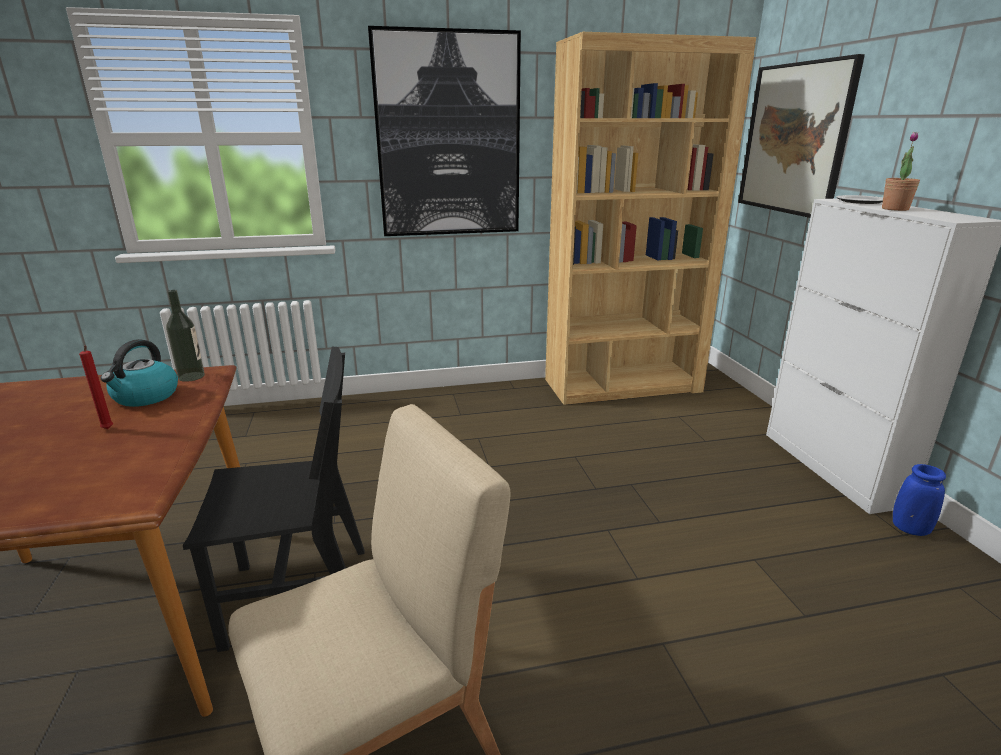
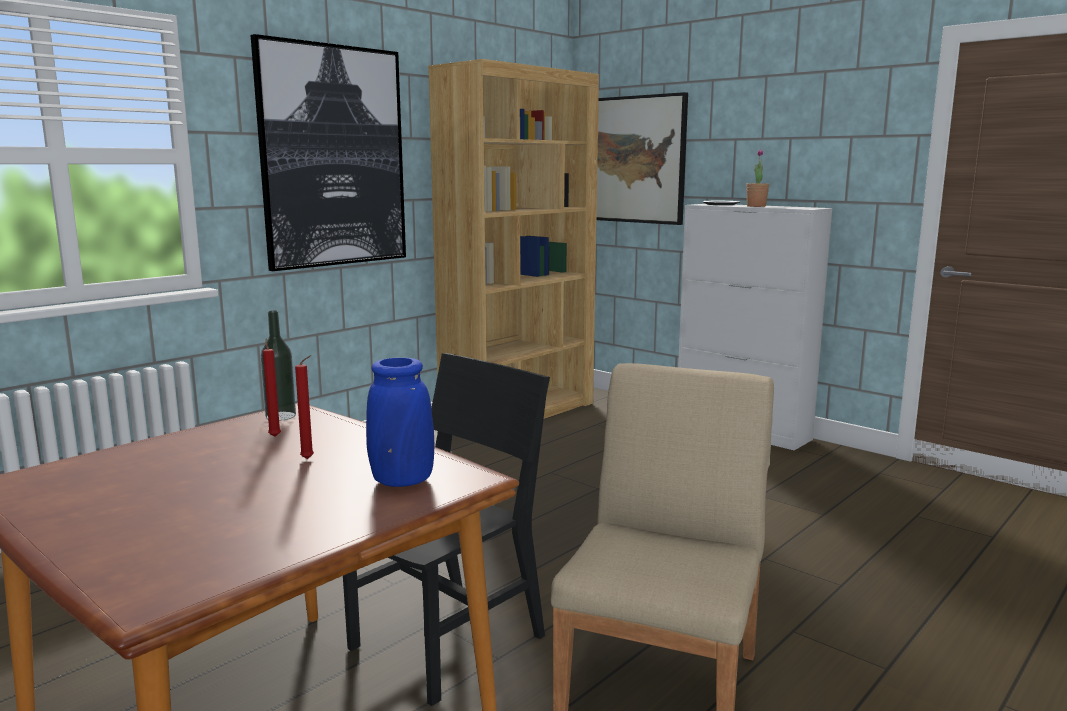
camera: 35 degrees left, 10 degrees down
kettle [100,339,178,407] -> red candle [263,338,281,437]
blue vase [893,464,946,536] -> blue vase moved to [366,358,434,487]

